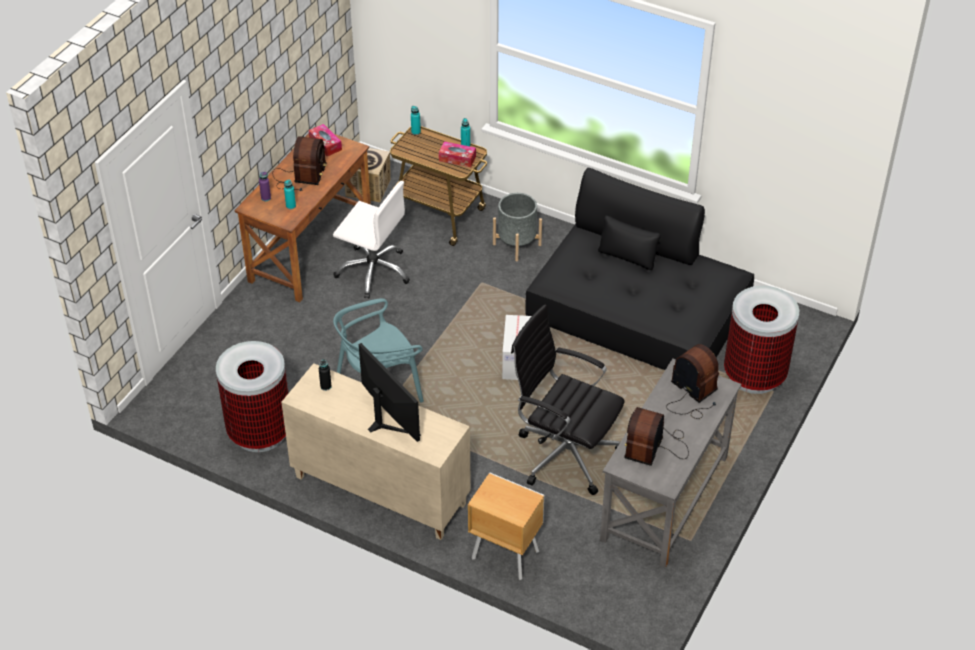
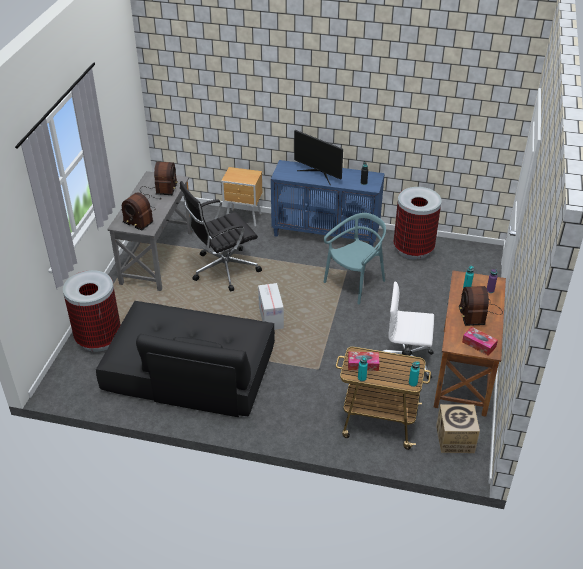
camera: 165 degrees right, 5 degrees down
beige cabinet [281,363,471,540] -> blue cabinet [271,160,385,246]
grey planter [493,193,542,261] -> none
black office chair [511,304,625,495] -> black office chair turned 135 degrees clockwise [180,181,262,291]

